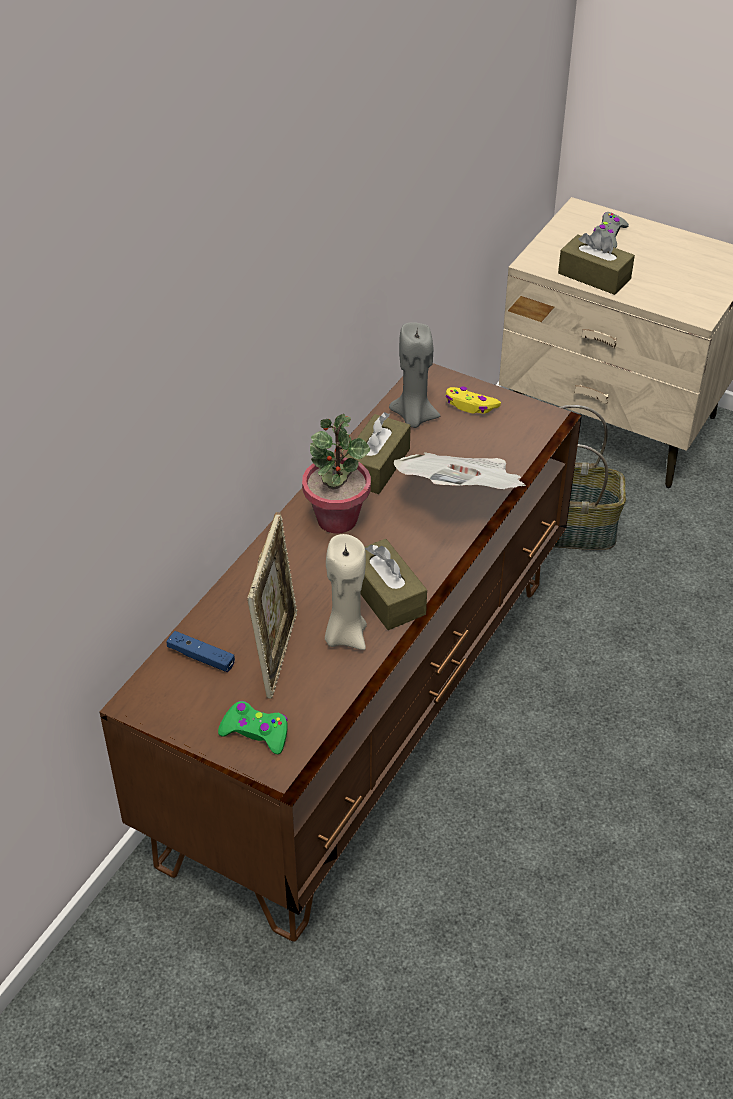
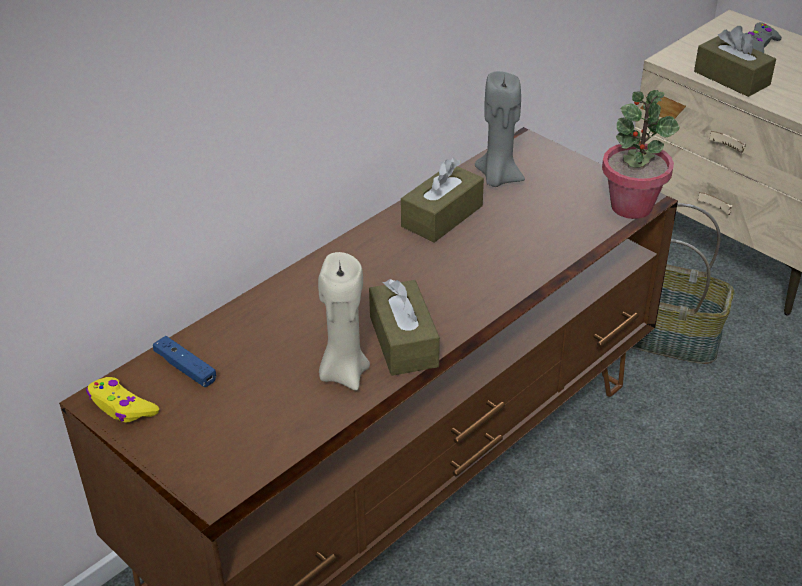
camera: 15 degrees right, 5 degrees down
green game controller [218,701,288,754] -> none
picture frame [247,512,297,699] -> none
potted plant [302,414,371,533] -> potted plant moved to [602,90,680,219]
newspaper [393,452,526,489] -> none
yellow game controller [446,387,501,413] -> yellow game controller moved to [86,377,159,423]

